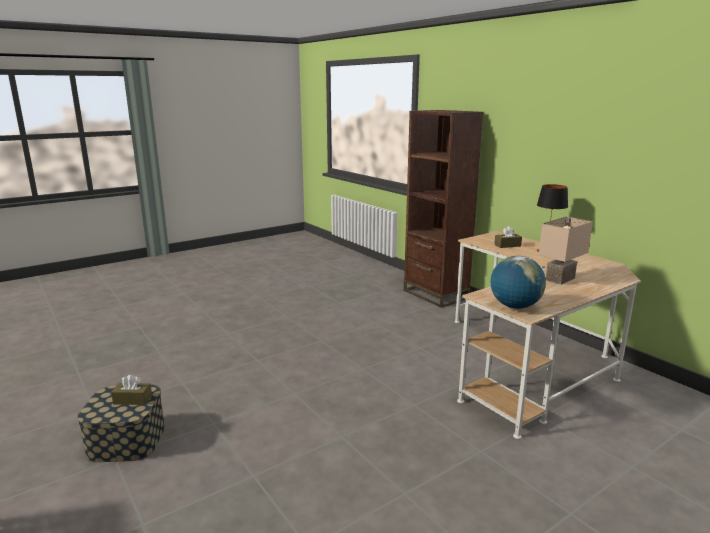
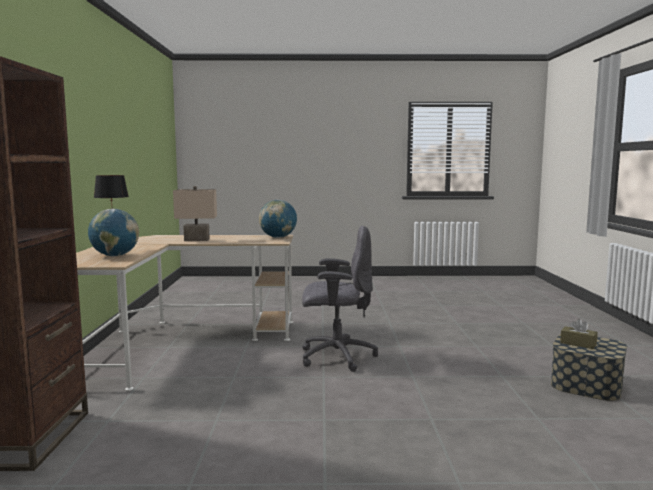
camera: 145 degrees left, 10 degrees down
brown tissue box [494,226,522,248] -> globe [88,209,139,256]
none -> grey office chair [302,226,378,372]

